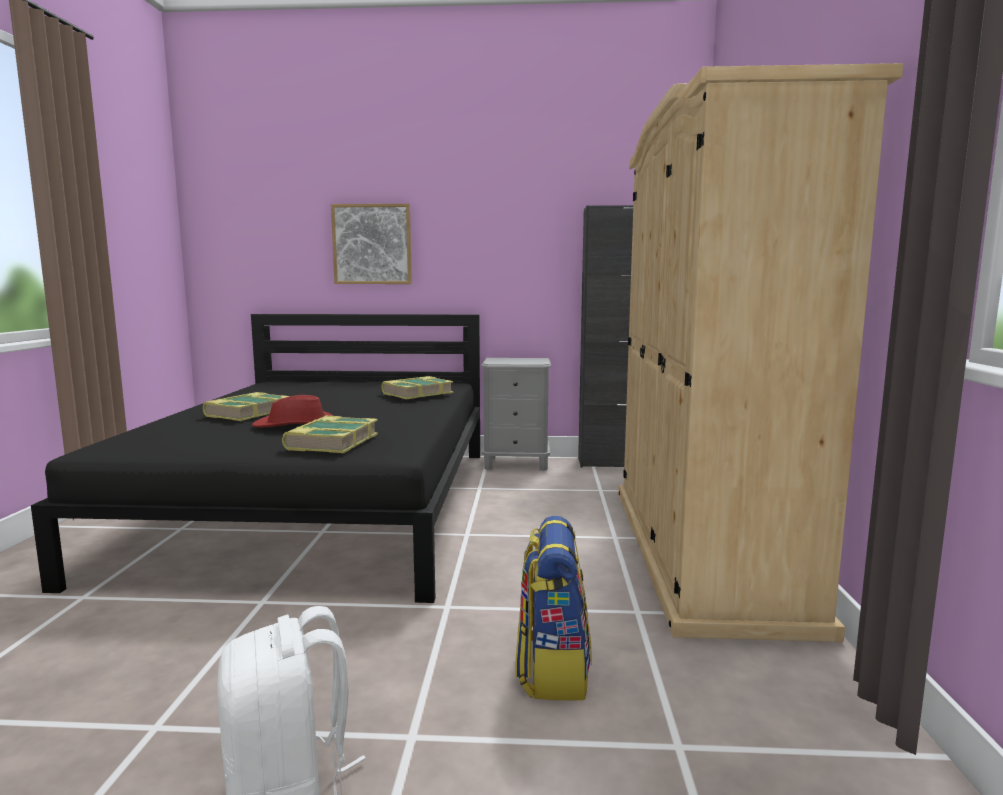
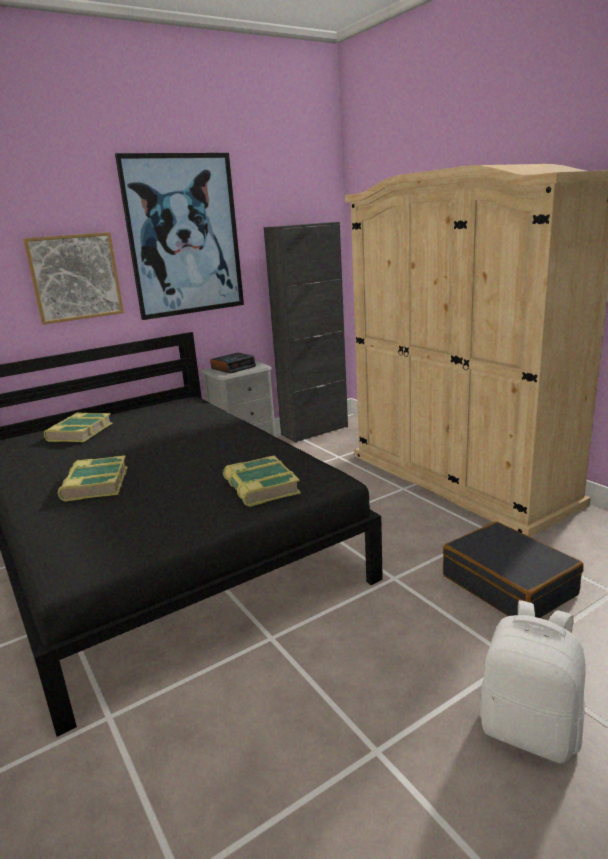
camera: 35 degrees left, 10 degrees up
red hat [252,395,333,427] -> none
book [381,376,453,399] -> book moved to [44,412,112,442]
backpack [515,516,592,701] -> black suitcase [443,521,584,618]
none -> picture [115,153,244,320]
none -> alarm clock [210,353,256,373]

